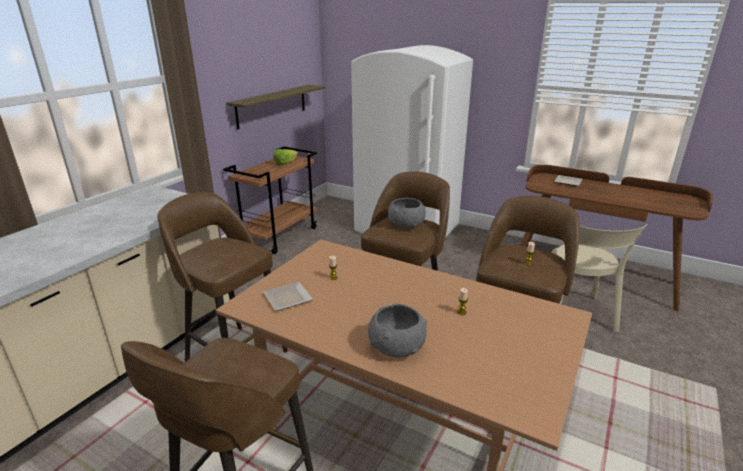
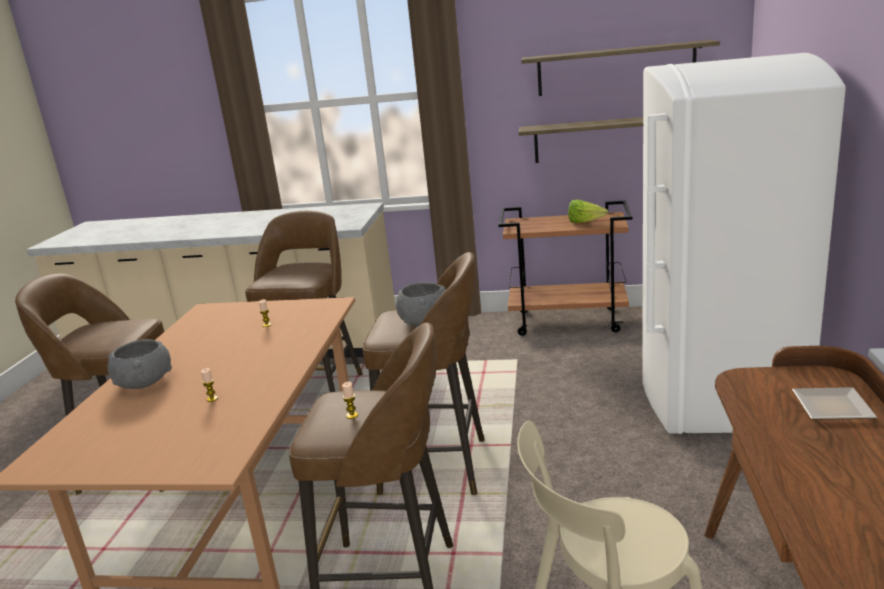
camera: 70 degrees right, 5 degrees down
plate [263,282,313,311] -> none
none -> shelf [521,40,720,96]

